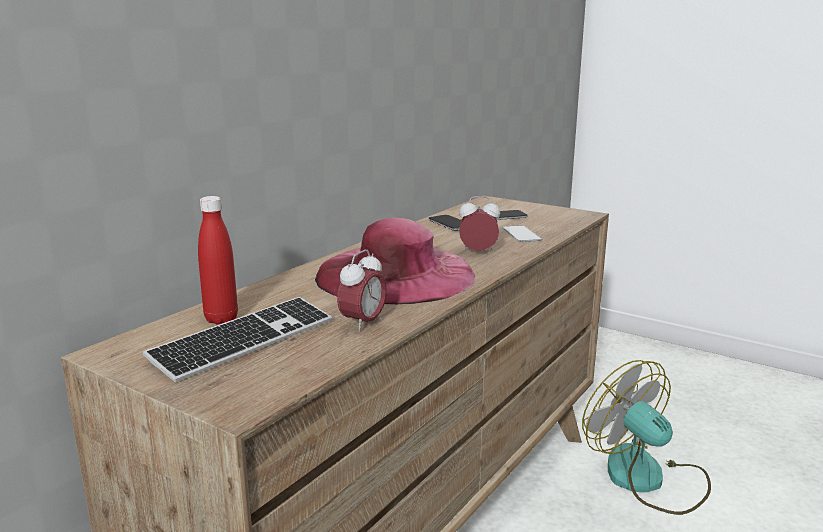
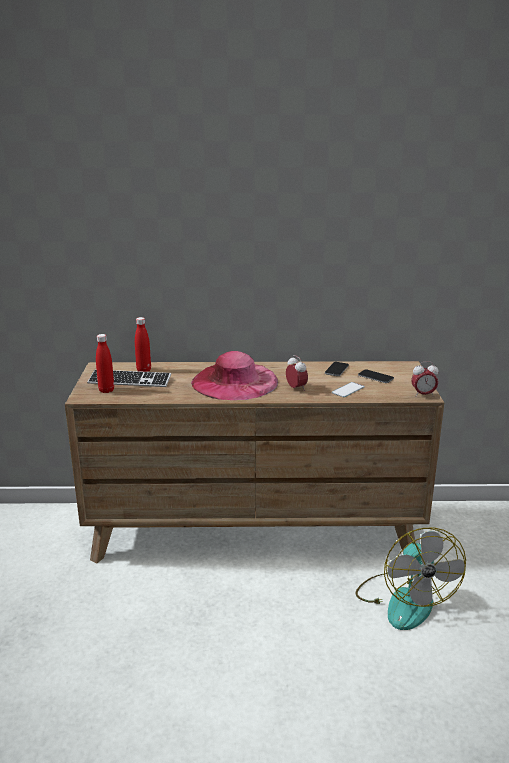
camera: 55 degrees right, 5 degrees up
alarm clock [337,250,387,332] -> alarm clock moved to [411,362,438,397]
fan [582,360,711,515] -> fan turned 150 degrees clockwise [355,527,466,630]
none -> red bottle [96,334,114,393]

